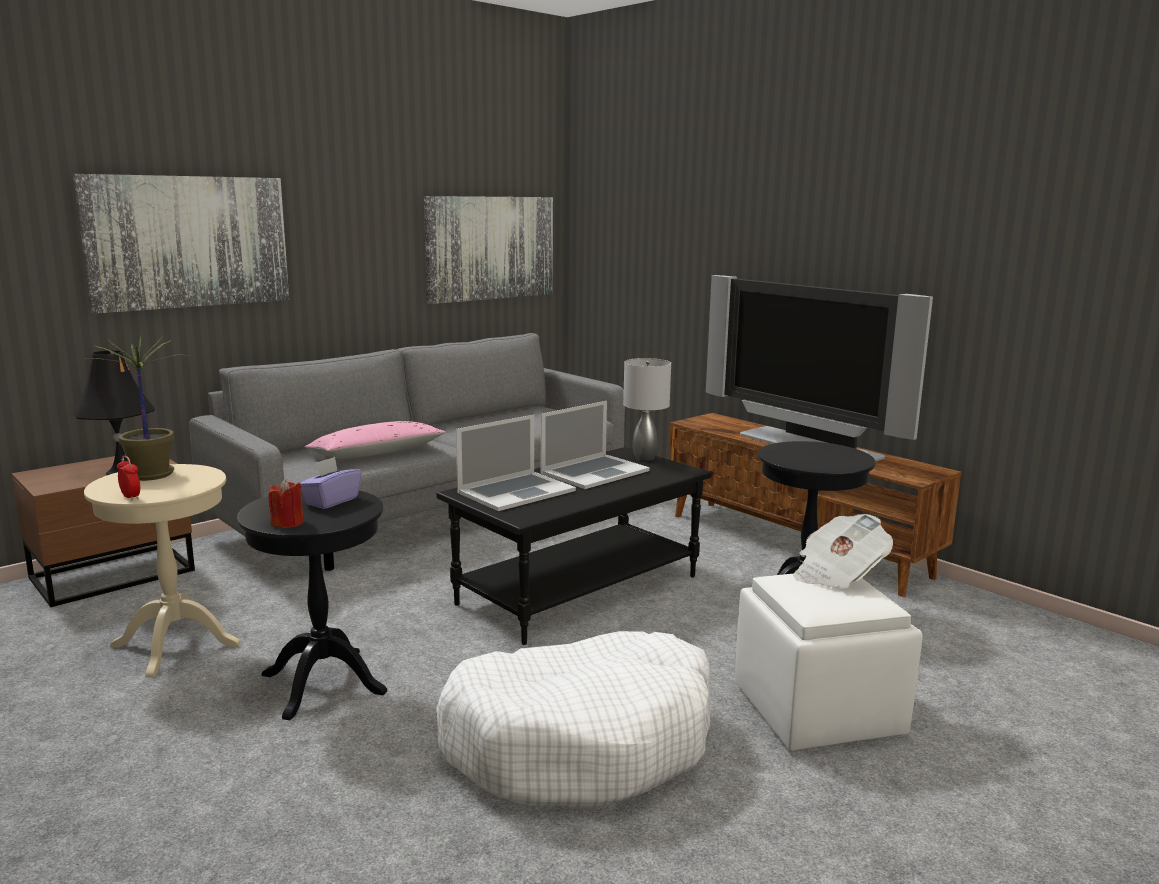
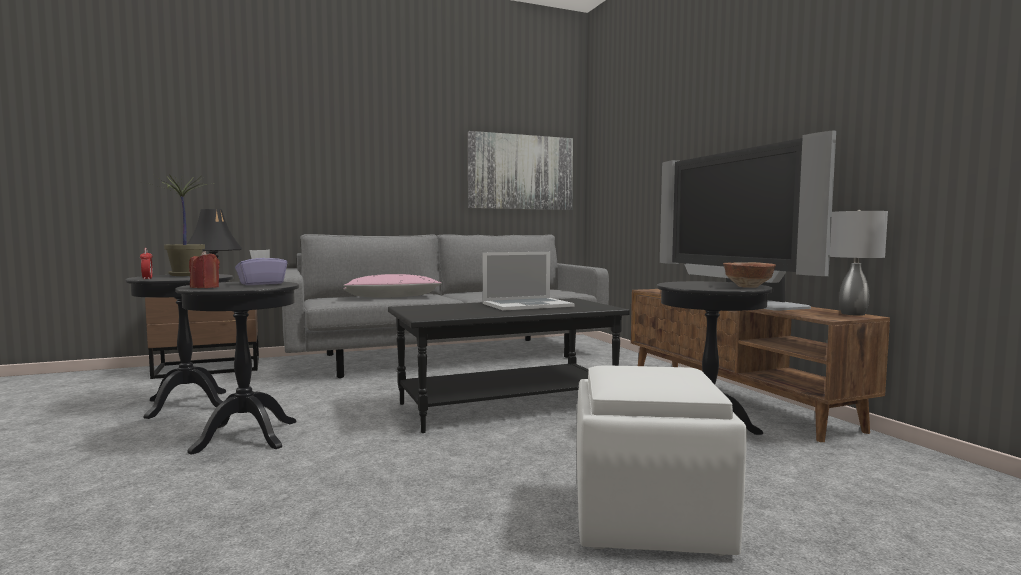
camera: 20 degrees right, 10 degrees down
picture [73,174,289,314] -> none
beige side table [84,464,241,677] -> black side table [125,274,234,419]
white dog bed [436,631,710,809] -> none
laptop [456,415,576,511] -> none
grey table lamp [623,358,671,461] -> grey table lamp moved to [830,210,888,316]
newspaper [793,514,893,589] -> none
none -> bowl [723,262,776,288]

